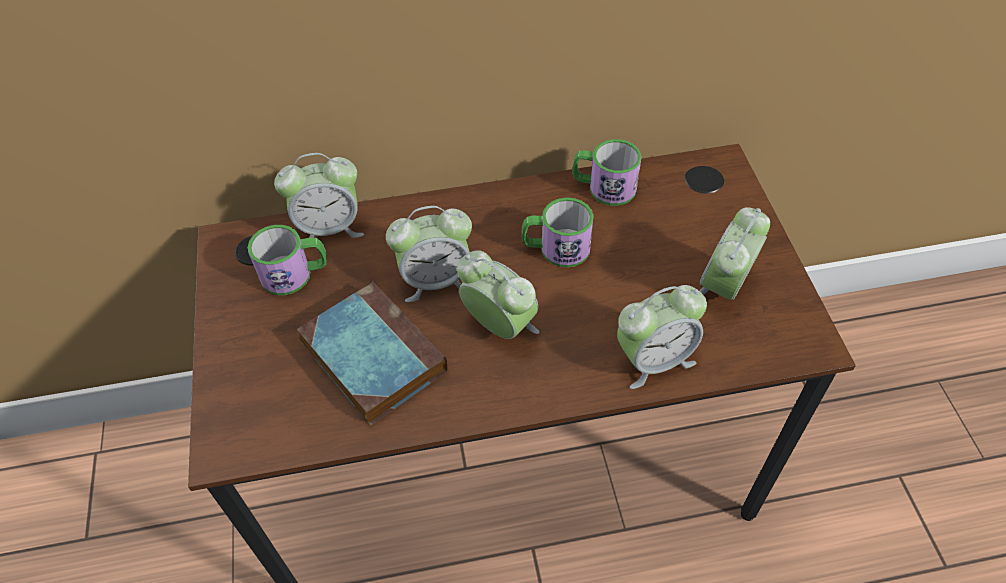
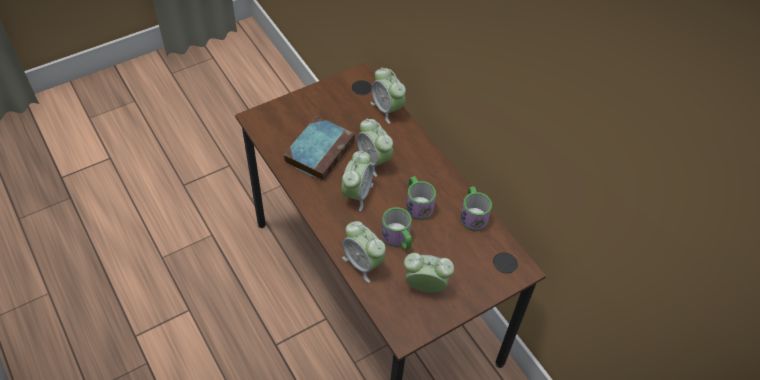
camera: 65 degrees right, 0 degrees up
mug [248,225,327,295] -> mug moved to [381,207,412,250]

